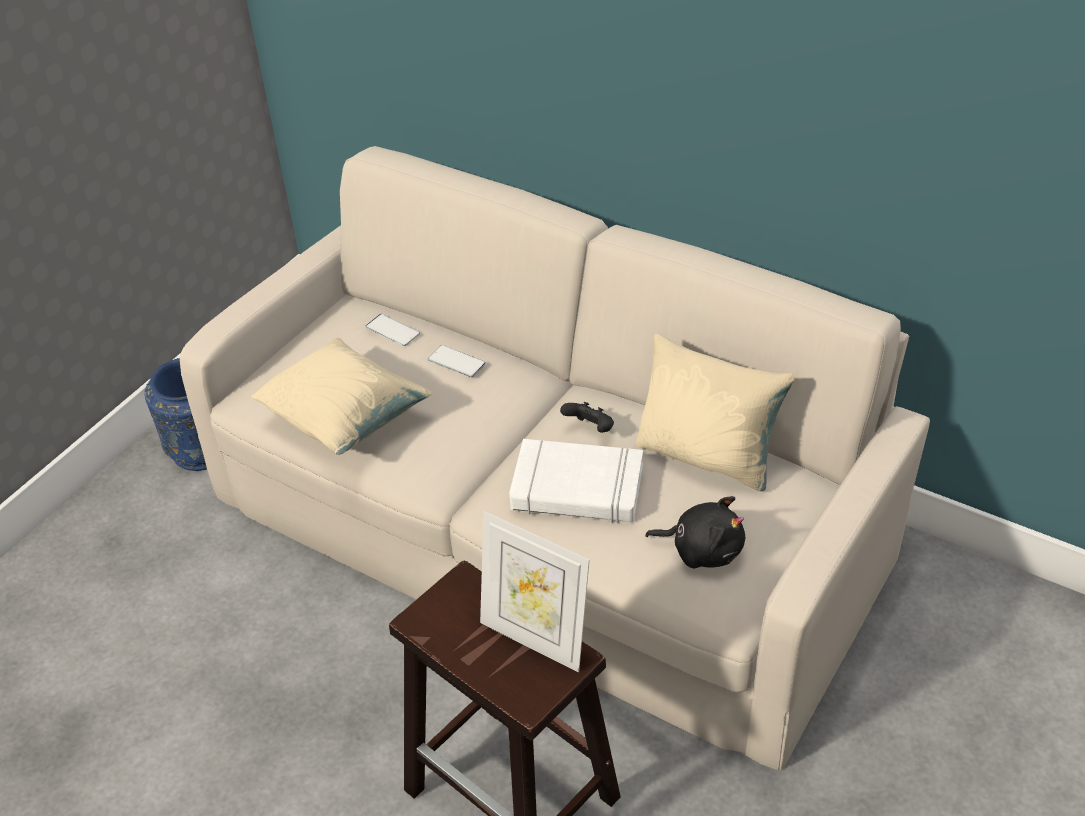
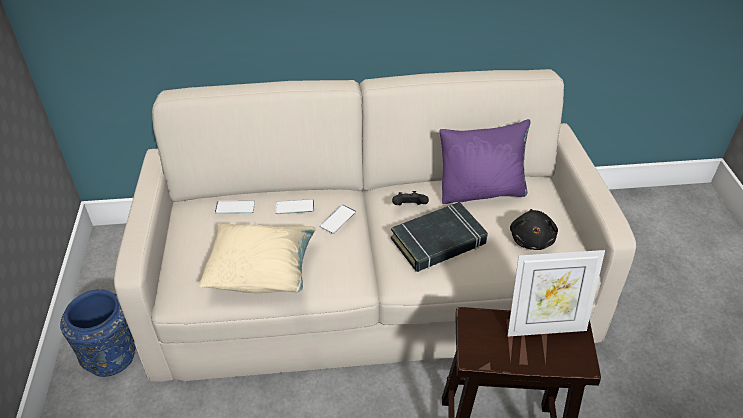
camera: 40 degrees left, 0 degrees up
white book [509,439,643,523] -> black book [391,202,488,272]
beige pillow [636,334,795,491] -> purple pillow [439,119,530,204]
black plush toy [645,496,745,568] -> black plush toy turned 120 degrees clockwise [510,209,558,250]
none -> phone [320,205,356,234]

